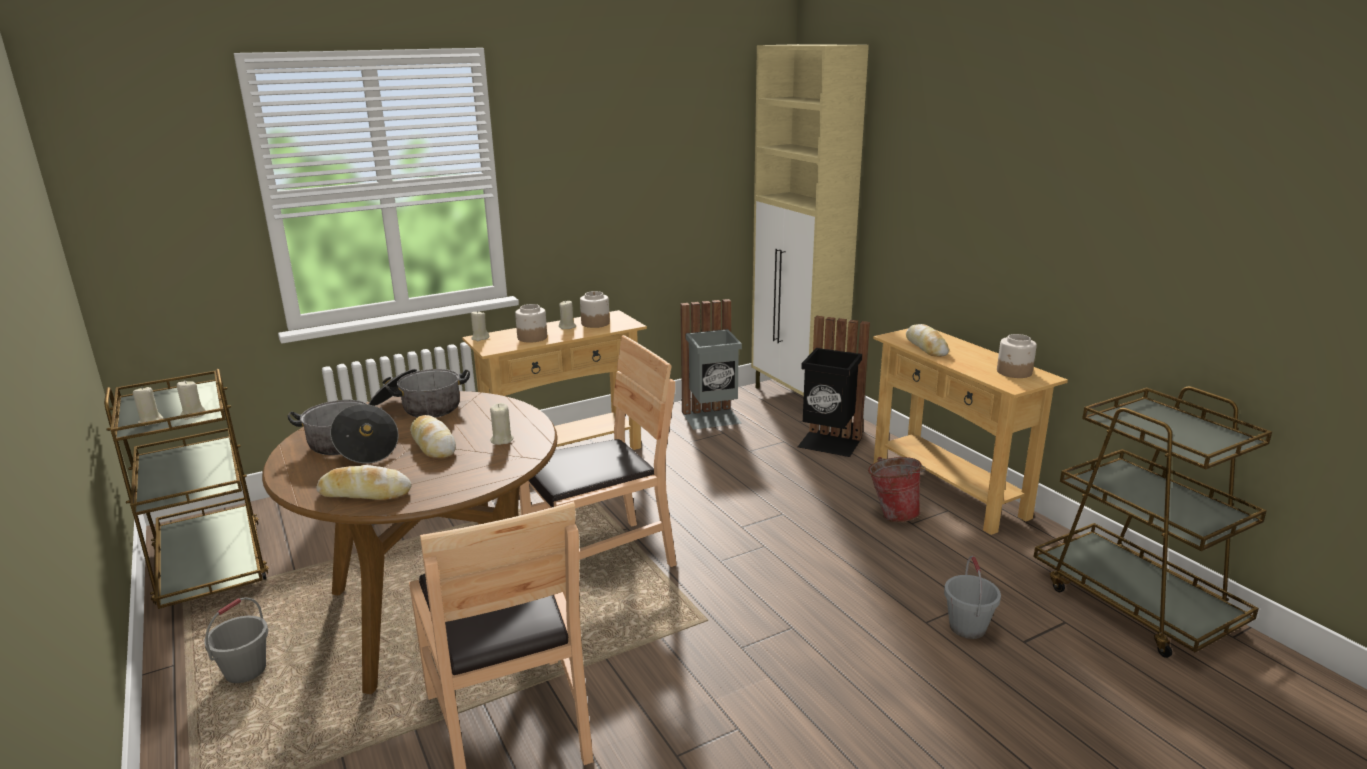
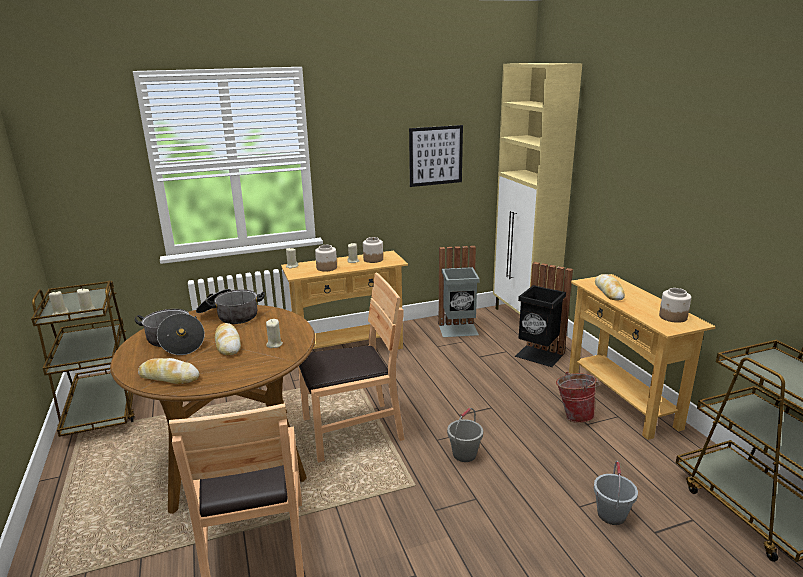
camera: 10 degrees right, 0 degrees up
grey bucket [204,597,268,683] -> grey bucket moved to [447,408,483,462]
none -> picture [409,125,463,187]

